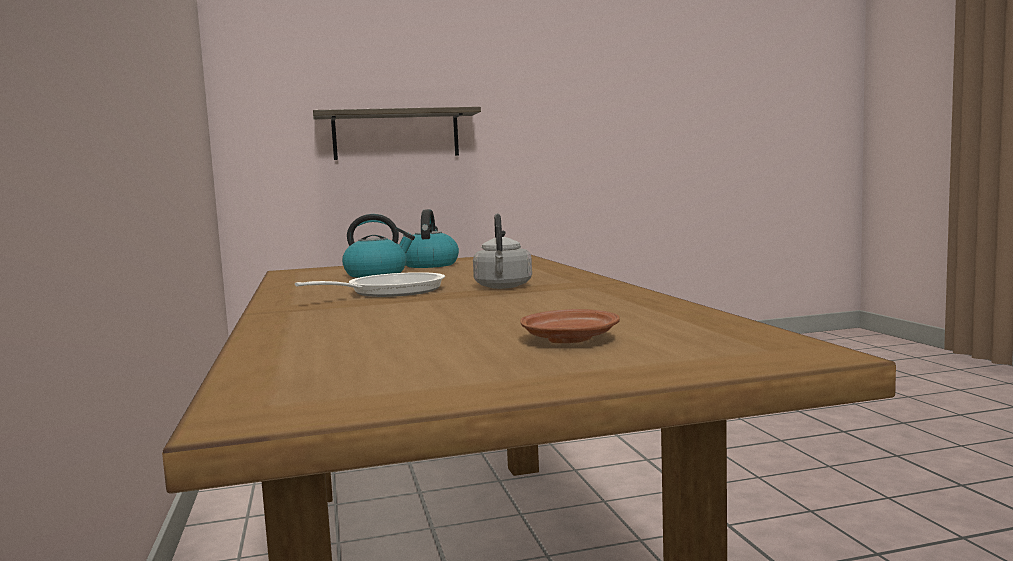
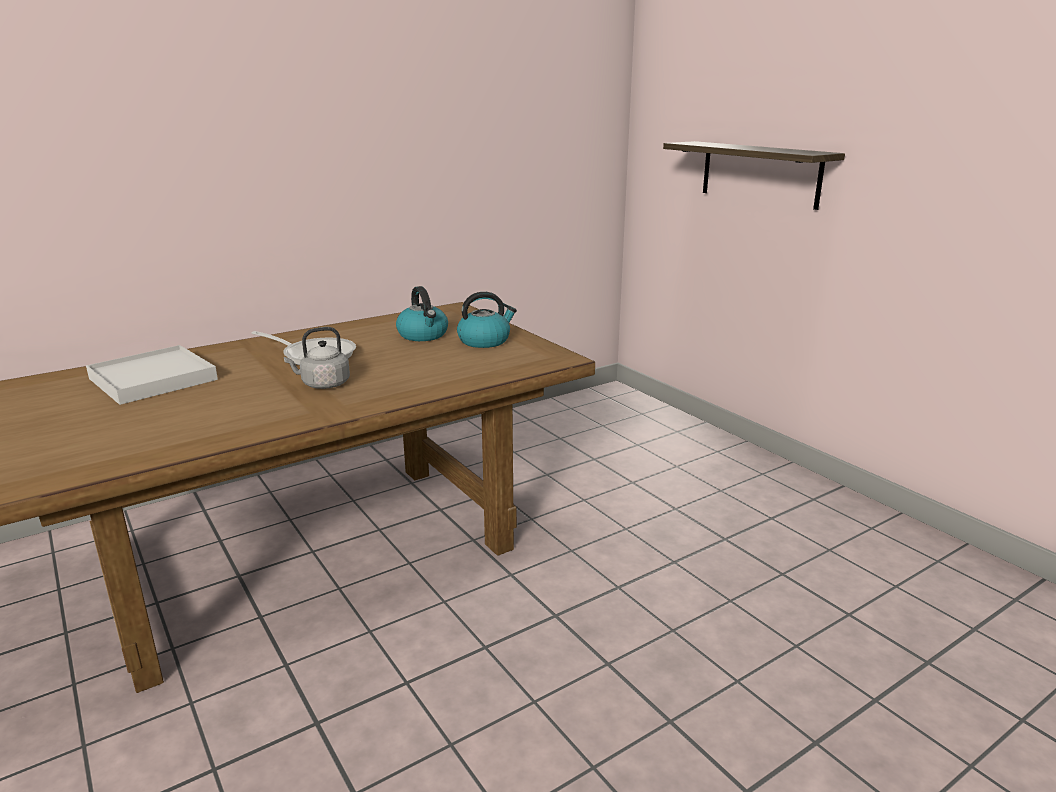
camera: 70 degrees right, 15 degrees up
brown plate [520,309,620,343] -> none
none -> white tray [86,345,218,405]

